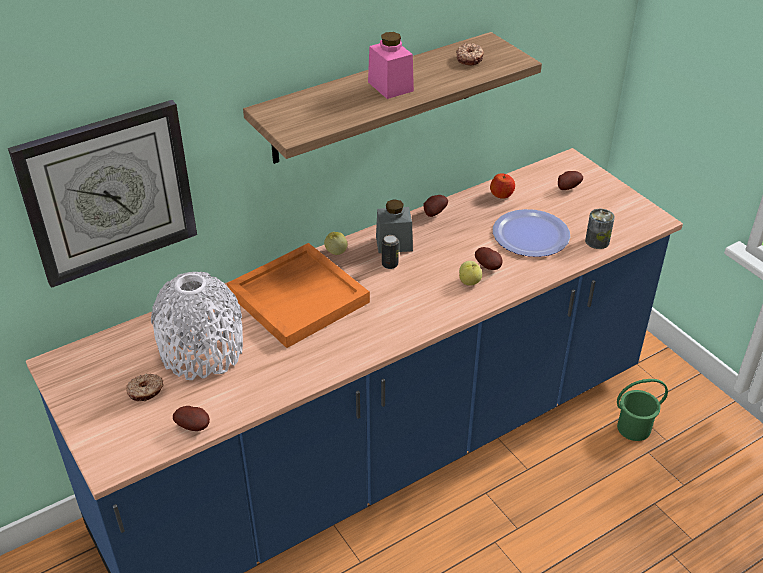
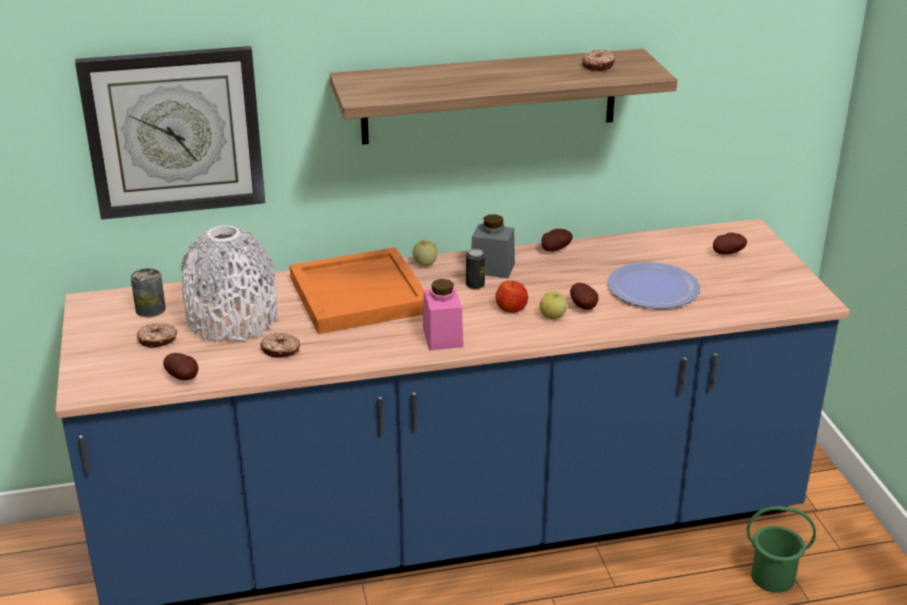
camera: 20 degrees right, 10 degrees down
pink jar [368,32,414,99] -> pink jar moved to [423,279,464,350]
apple [490,173,515,199] -> apple moved to [495,280,528,313]
can [585,209,615,249] -> can moved to [130,268,166,317]
none -> donut [260,333,300,357]

